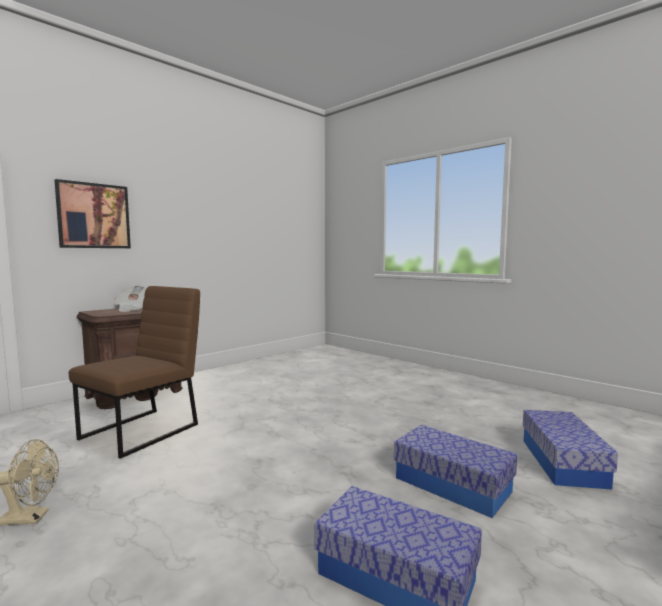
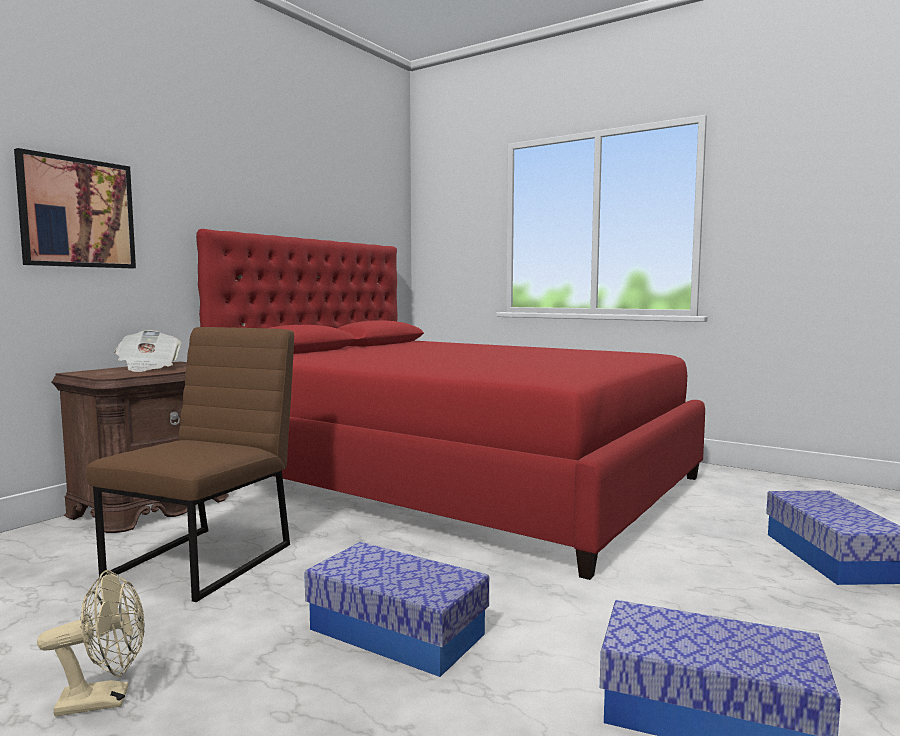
camera: 10 degrees left, 0 degrees up
storage box [394,425,517,518] -> storage box moved to [304,542,489,677]
none -> red bed [196,229,705,580]

